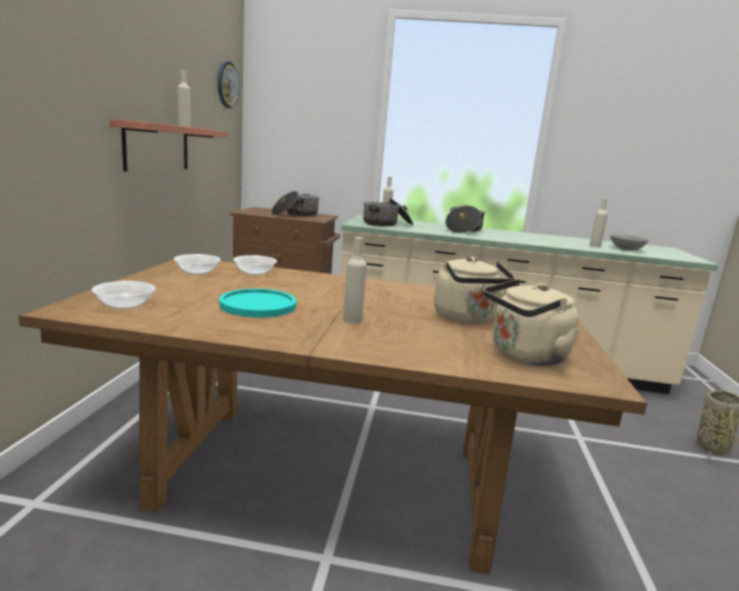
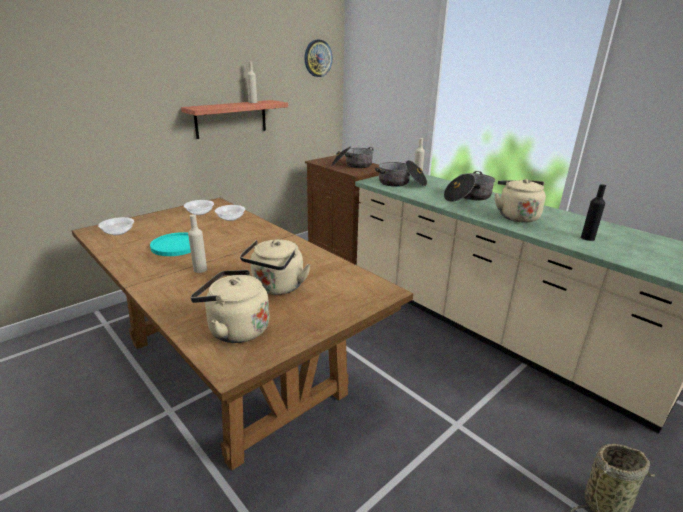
camera: 40 degrees right, 10 degrees up
beige bottle [589,198,608,247] -> black bottle [581,184,606,241]
grey bowl [610,234,649,251] -> none
none -> beige kettle [495,179,546,223]

